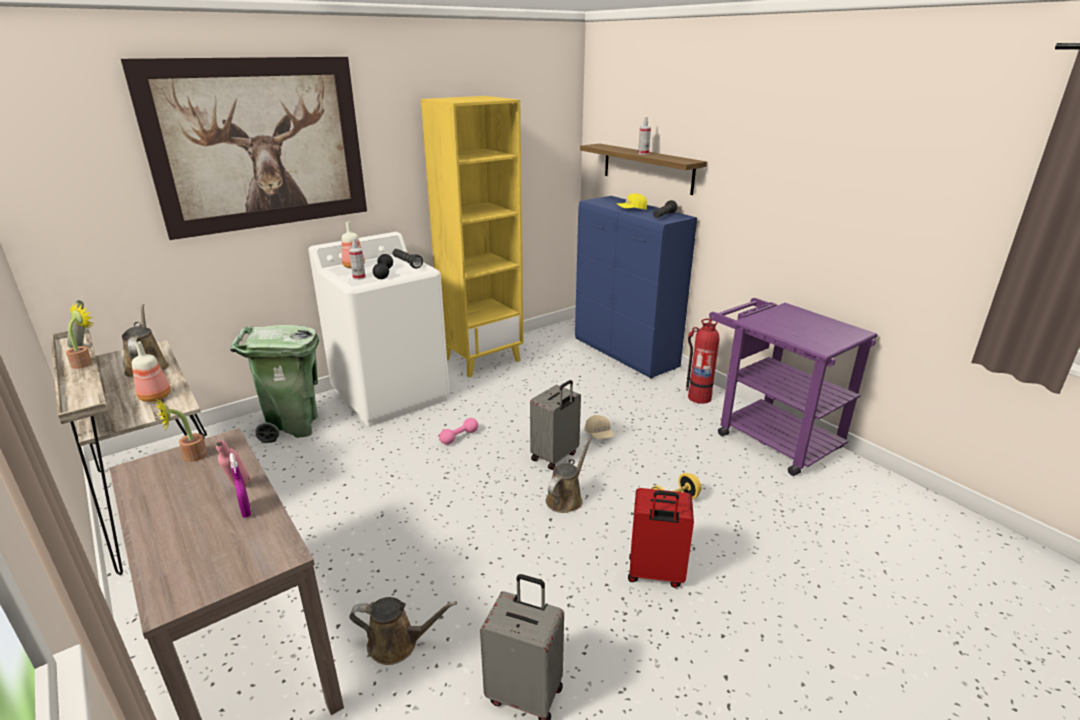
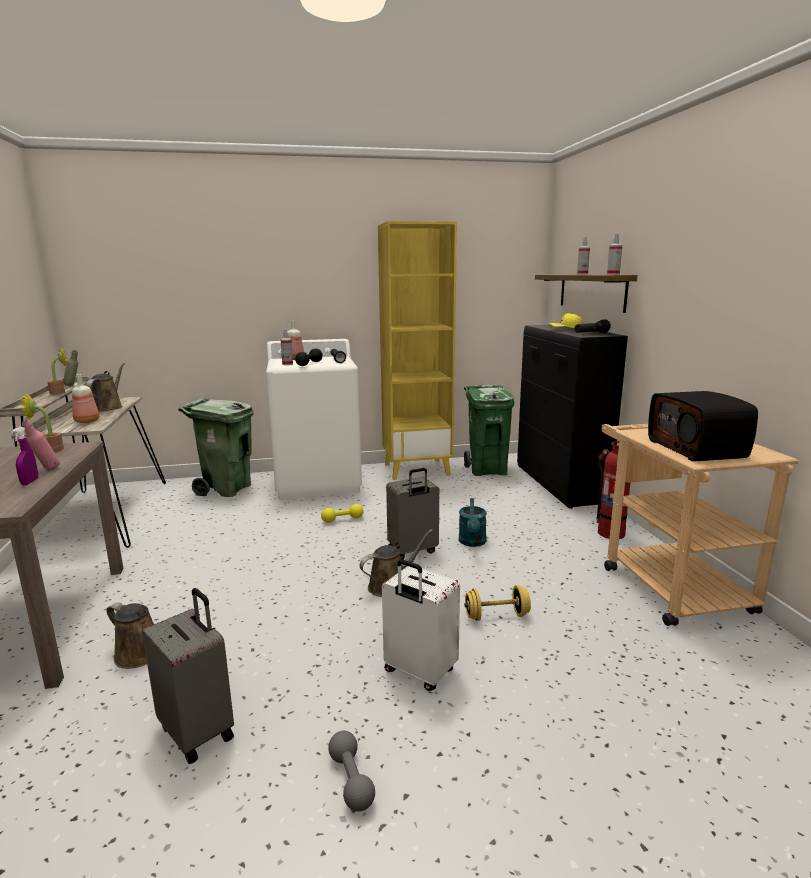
camera: 25 degrees right, 10 degrees down
picture [121,57,367,240] -> none
pink dumbbell [439,418,478,445] -> yellow dumbbell [321,504,364,523]
blue cabinet [575,196,697,378] -> black cabinet [517,325,628,509]
beige cap [585,415,614,439] -> turquoise watering can [459,498,487,547]
red suitcase [628,488,694,588] -> white suitcase [382,559,460,691]
purple cart [709,298,878,476] -> beige cart [602,424,799,626]
none -> grey dumbbell [328,731,375,811]
none -> green trash can [464,385,514,476]
none -> spray bottle [607,234,622,275]
none -> radio [648,391,758,462]

